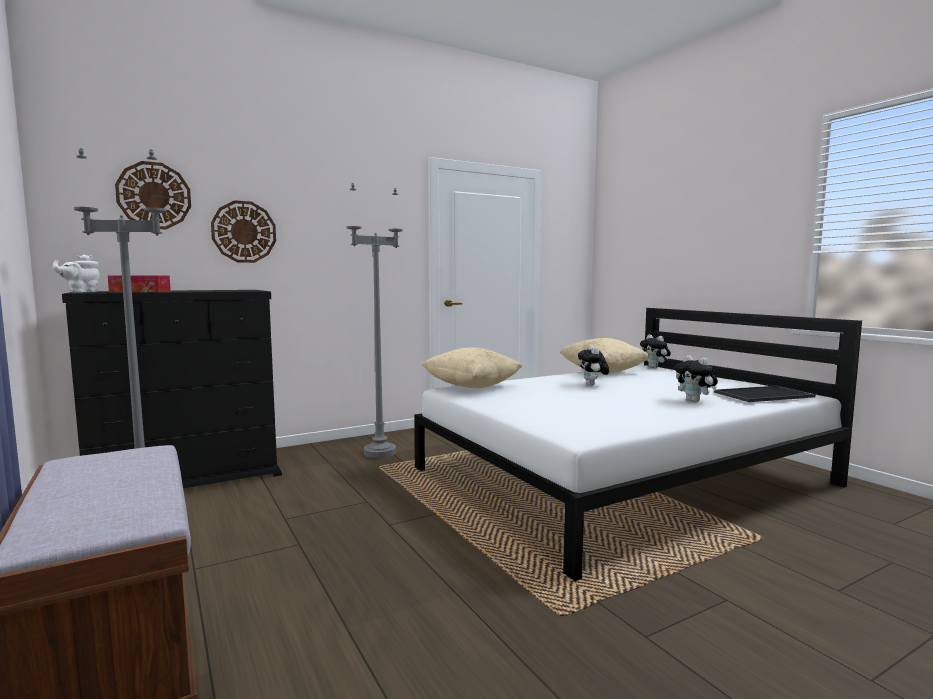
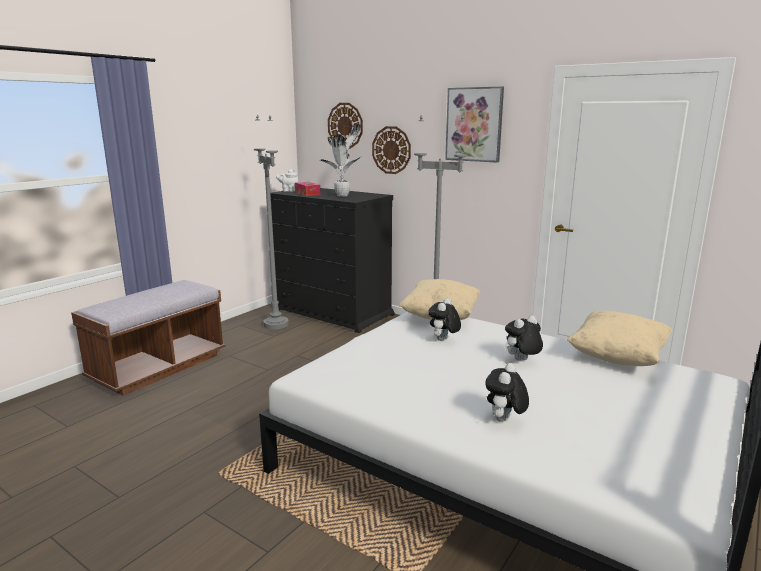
camera: 65 degrees right, 10 degrees up
plush toy [640,334,671,368] -> plush toy moved to [428,298,461,341]
tray [714,386,816,402] -> none
none -> potted plant [320,124,362,197]
none -> picture [445,86,504,163]

